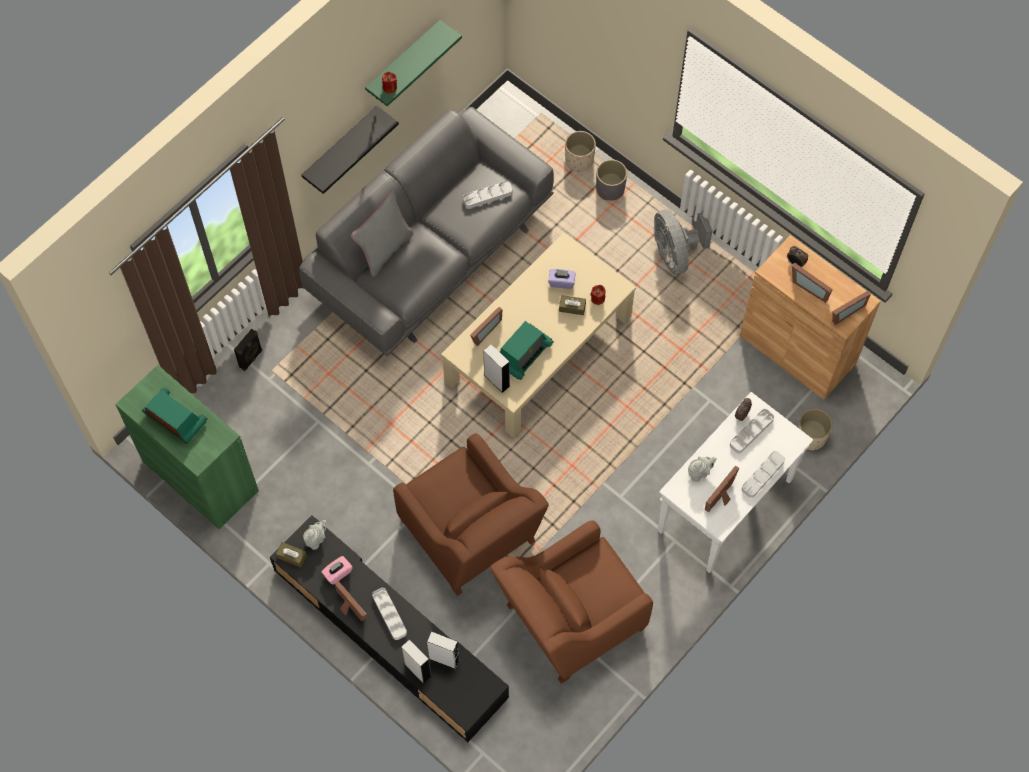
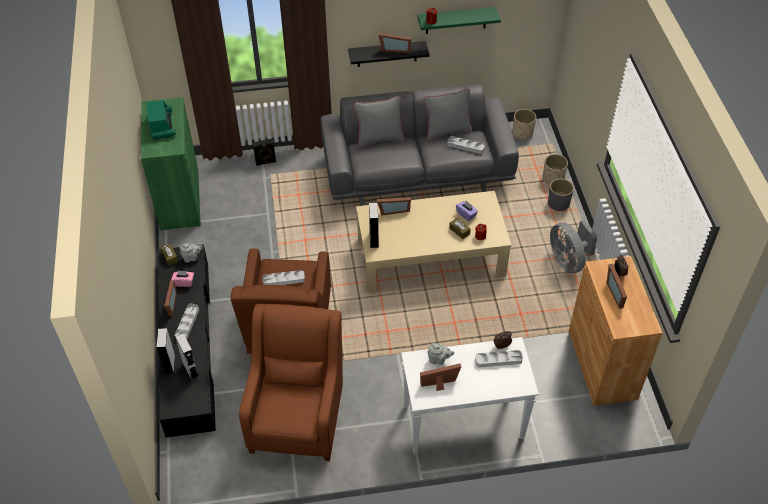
camera: 40 degrees right, 15 degrees down
brown armchair [490,520,653,684] -> brown armchair turned 90 degrees clockwise [239,304,343,461]
radio [500,321,554,380] -> none
grey fan [654,205,713,274] -> grey fan turned 45 degrees counterclockwise [550,219,597,274]
grey tray [742,451,785,498] -> grey tray moved to [262,270,305,285]
beige planter [798,408,833,451] -> beige planter moved to [513,109,536,140]
picture frame [832,291,871,325] -> picture frame moved to [378,33,411,53]
none -> grey pillow [424,88,472,141]

